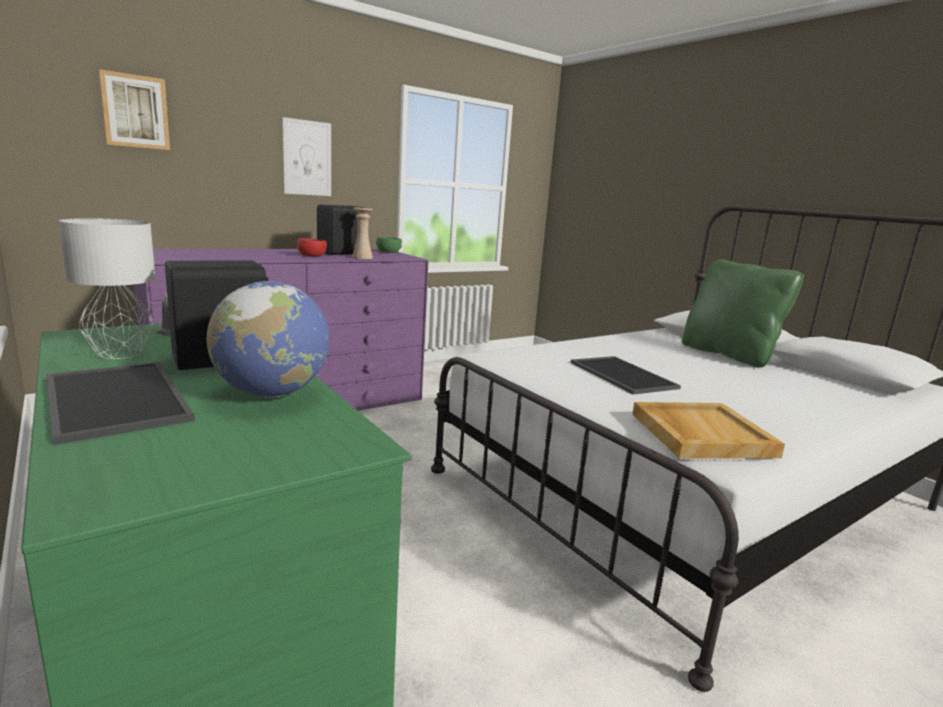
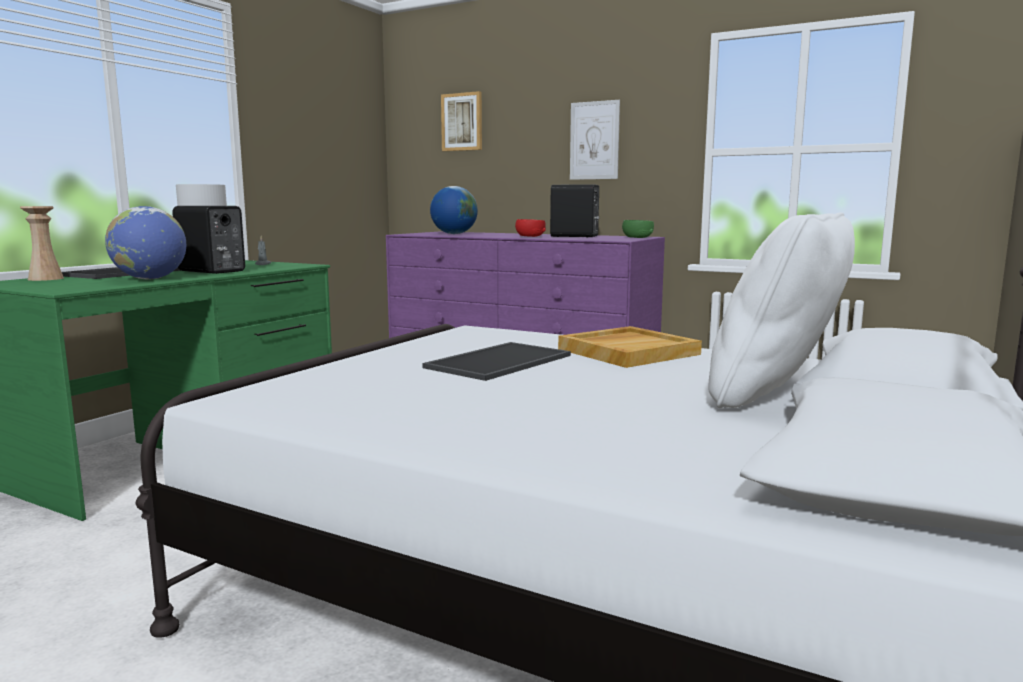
camera: 65 degrees right, 5 degrees down
beige vase [352,207,373,259] -> beige vase moved to [20,206,64,281]
beige tray [632,402,785,459] -> beige tray moved to [558,326,702,368]
green pillow [682,259,804,368] -> white pillow [708,212,855,408]
none -> globe [430,186,478,234]

